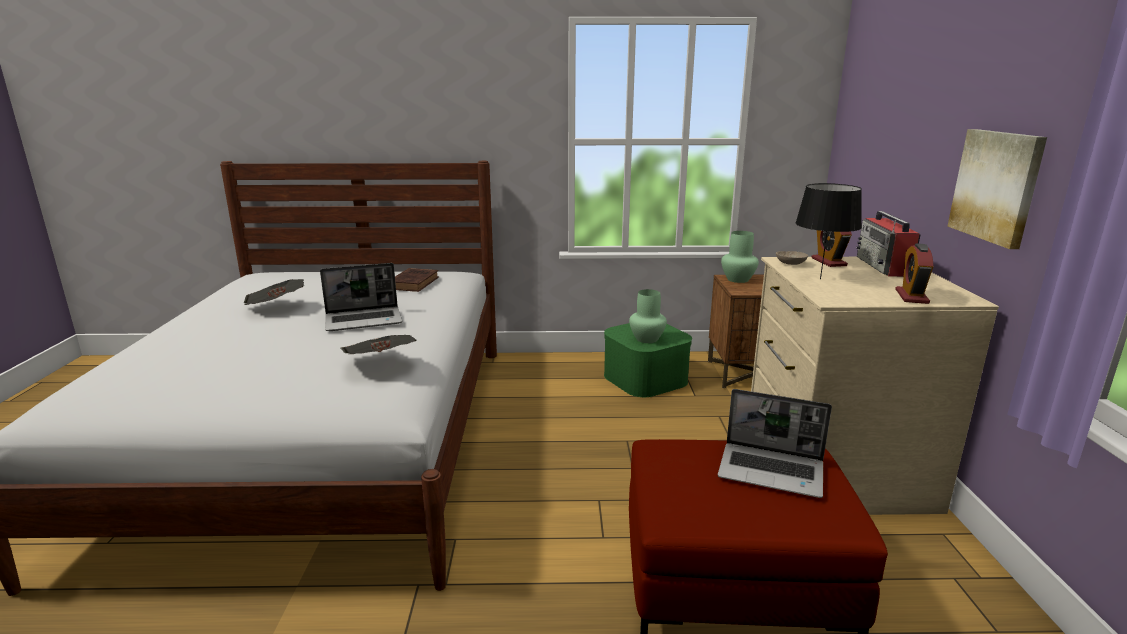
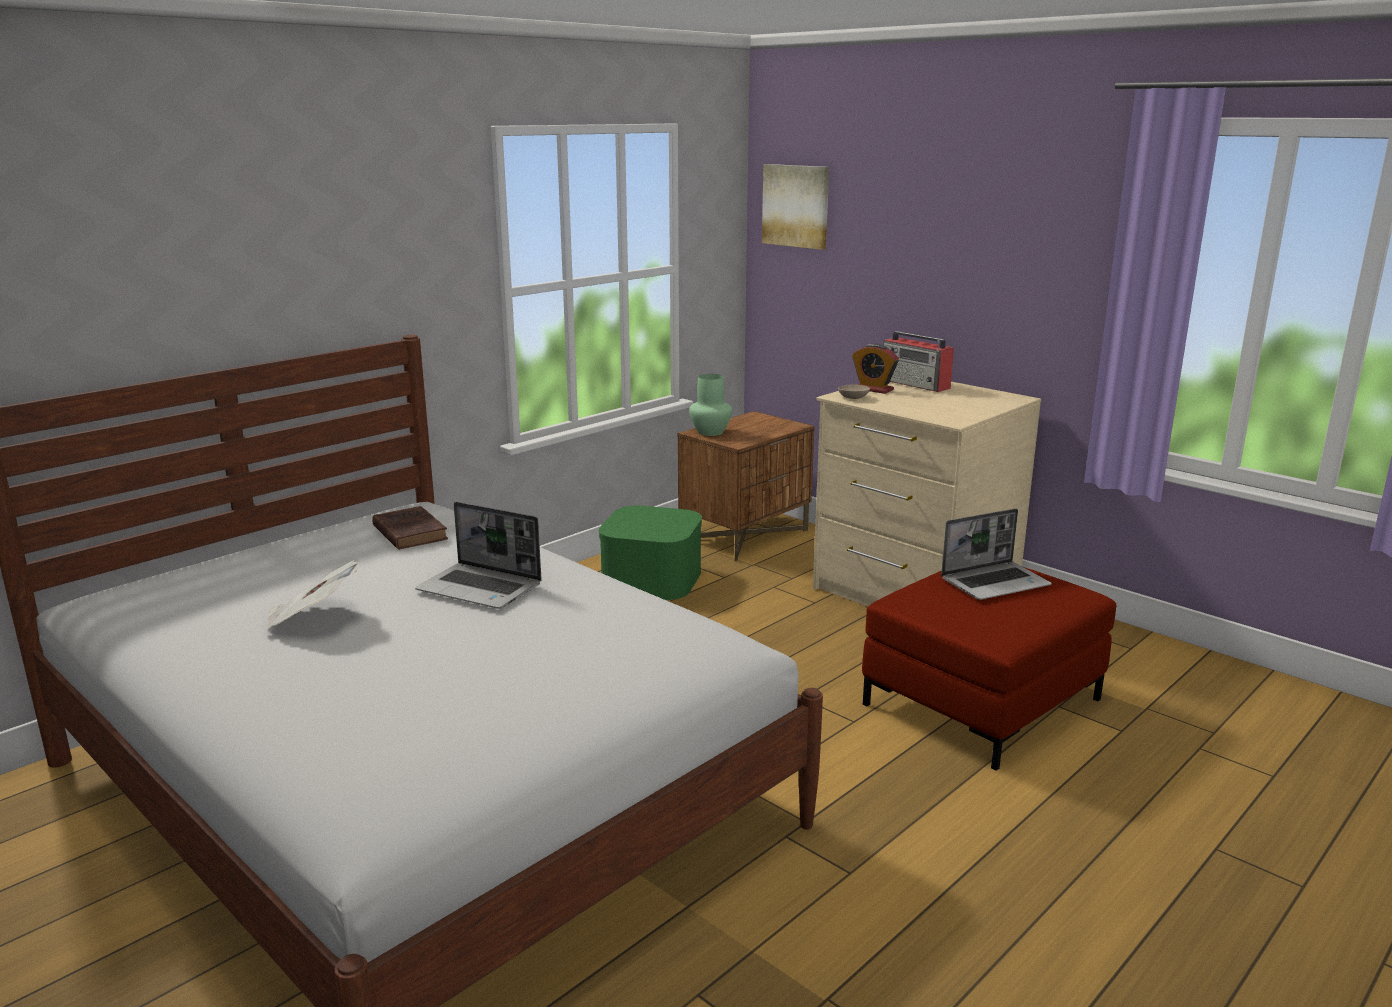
camera: 45 degrees left, 0 degrees up
laptop [320,263,402,331] -> laptop turned 90 degrees clockwise [415,502,542,609]
newspaper [341,335,417,354] -> none
green vase [629,289,667,343] -> none
black table lamp [795,183,862,279] -> none
alarm clock [895,244,934,304] -> none
picture [948,129,1047,249] -> picture moved to [762,164,829,250]

